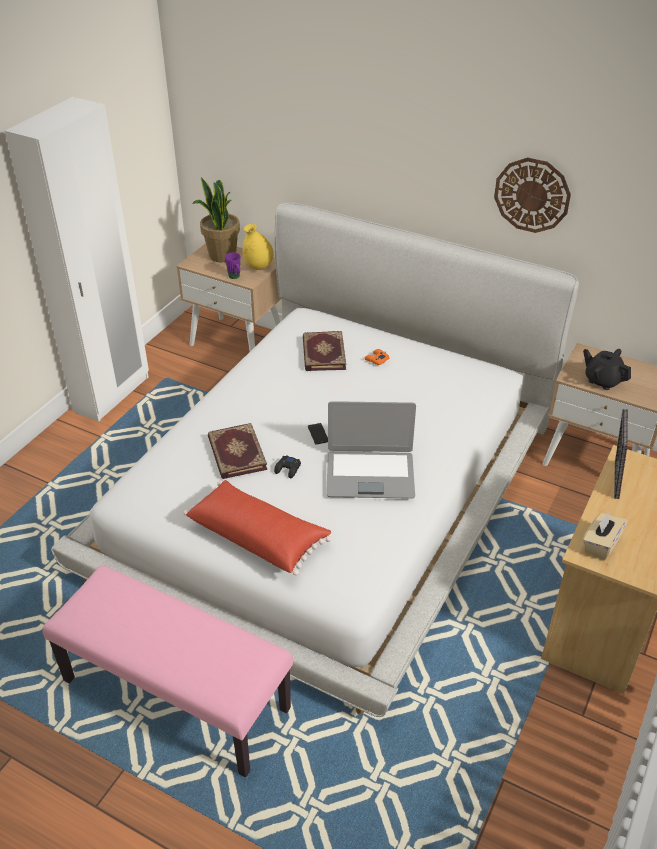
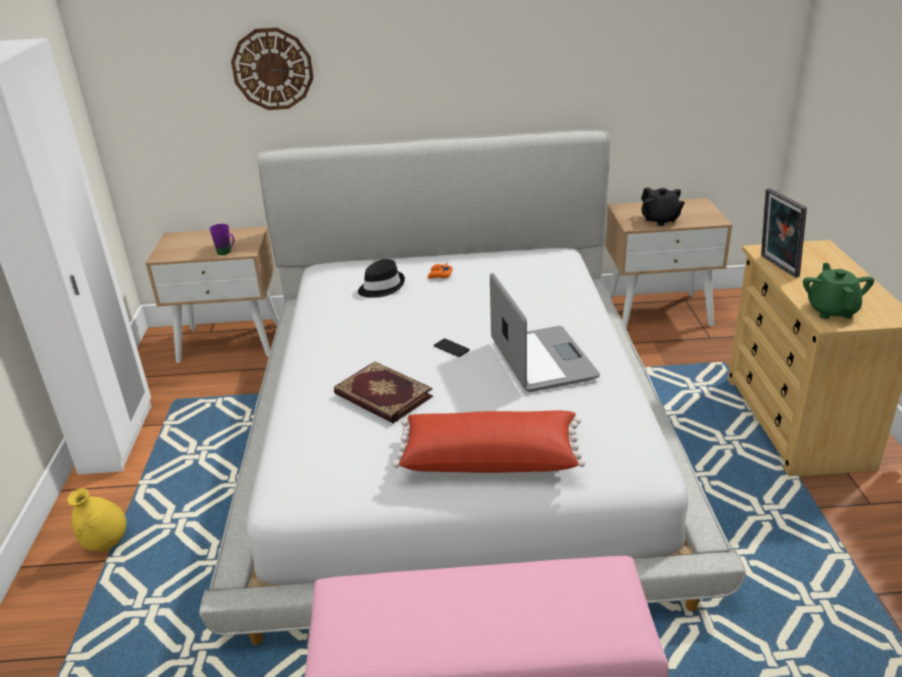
camera: 30 degrees left, 10 degrees down
potted plant [192,177,240,263] -> none
yellow vase [243,224,274,270] -> yellow vase moved to [67,488,126,552]
black game controller [274,455,301,478] -> none
book [303,331,346,371] -> black hat [358,259,405,298]
laptop [326,401,416,499] -> laptop turned 75 degrees counterclockwise [490,273,600,392]
wall clock [494,157,571,233] -> wall clock moved to [231,28,314,110]
black teapot [583,349,631,390] -> black teapot turned 135 degrees counterclockwise [641,187,685,226]
beige tissue box [583,513,628,560] -> green teapot [803,263,874,319]

